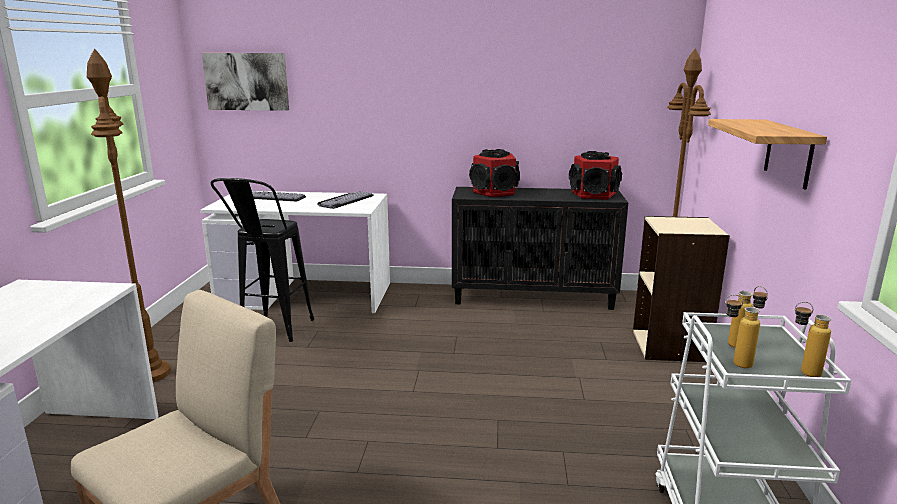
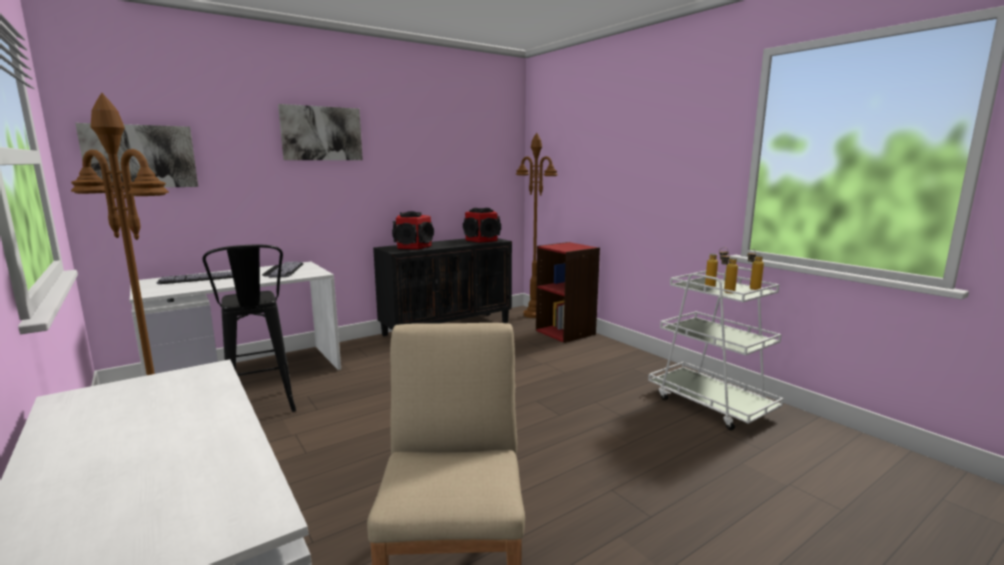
camera: 40 degrees left, 5 degrees down
beige bookcase [633,216,730,362] -> red bookcase [536,242,600,343]
shelf [708,119,827,190] -> none
none -> picture [278,104,363,160]

